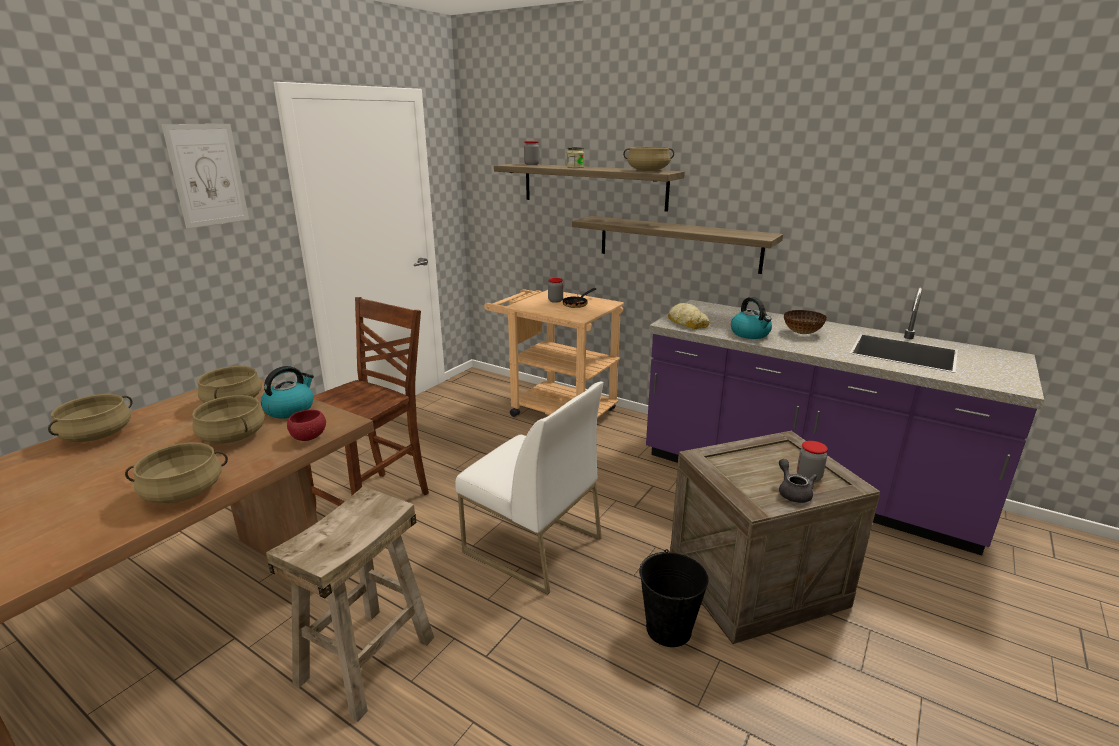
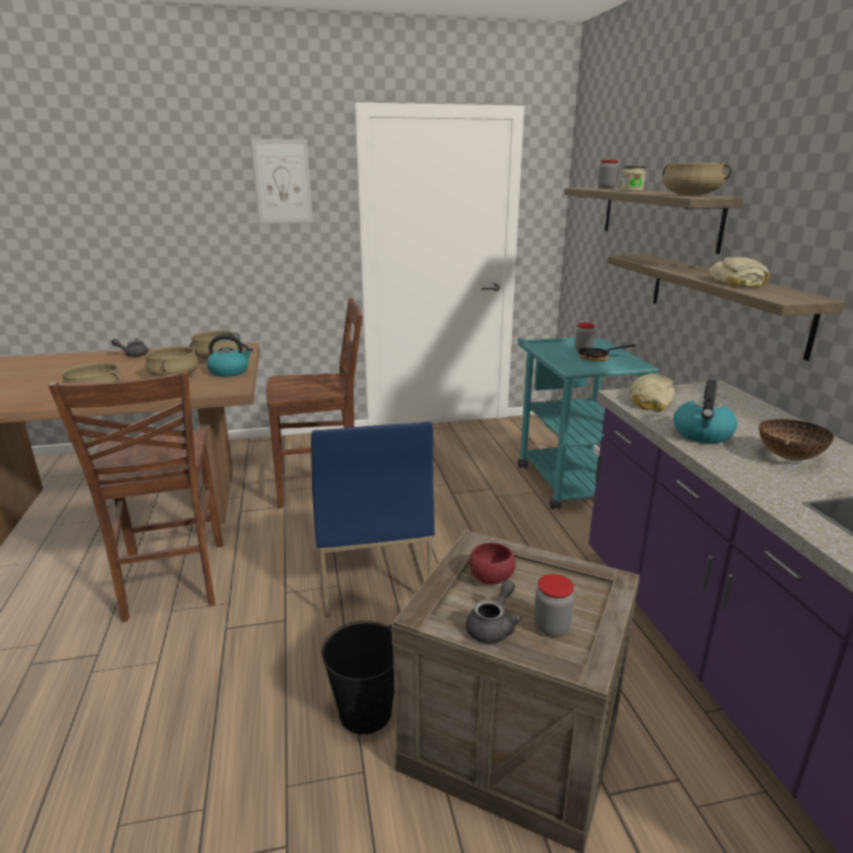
camera: 45 degrees right, 0 degrees up
beige cooking pot [48,394,132,442] -> grey teapot [111,338,149,357]
beige stool [266,486,434,722] -> brown chair [48,371,223,622]
red bowl [287,410,326,441] -> red bowl moved to [469,543,516,584]
white chair [455,382,603,594] -> blue chair [311,421,435,618]
beige cart [484,289,624,418] -> turquoise cart [518,337,659,509]
none -> bread [707,257,770,287]

